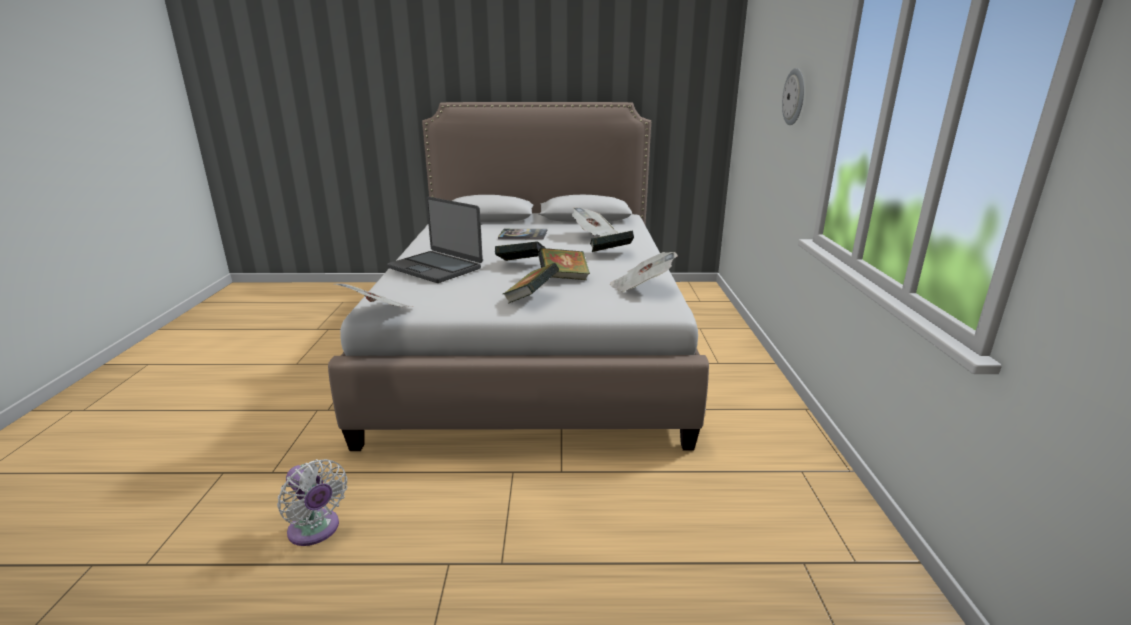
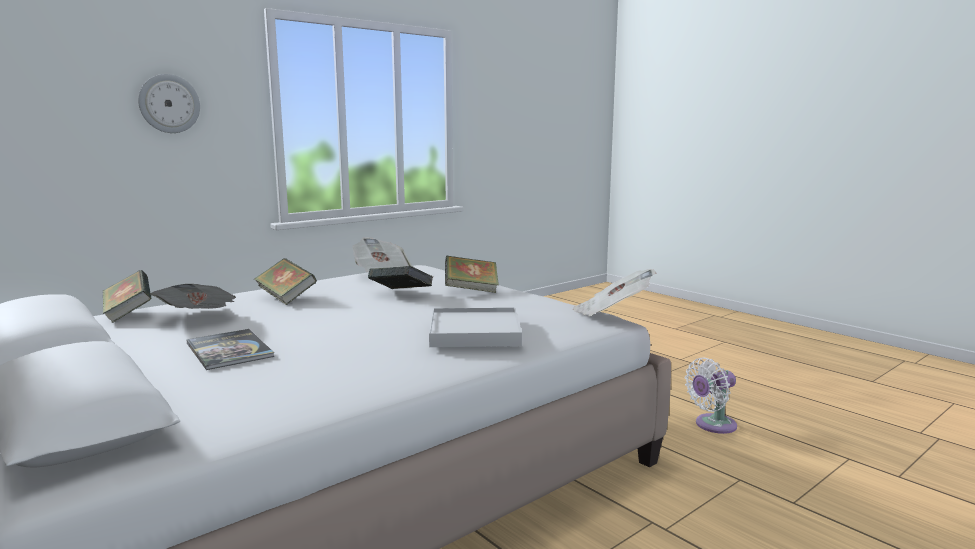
camera: 130 degrees left, 10 degrees down
white fan [277,459,347,546] -> white fan turned 120 degrees counterclockwise [685,358,737,434]
laptop [387,197,483,283] -> white tray [429,307,522,347]
book [495,241,545,261] -> book moved to [103,270,152,323]

